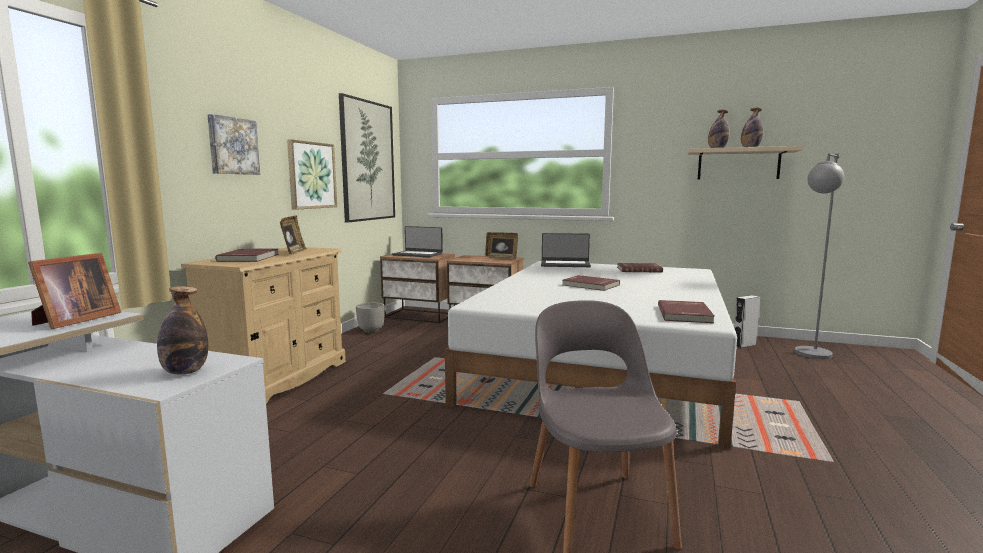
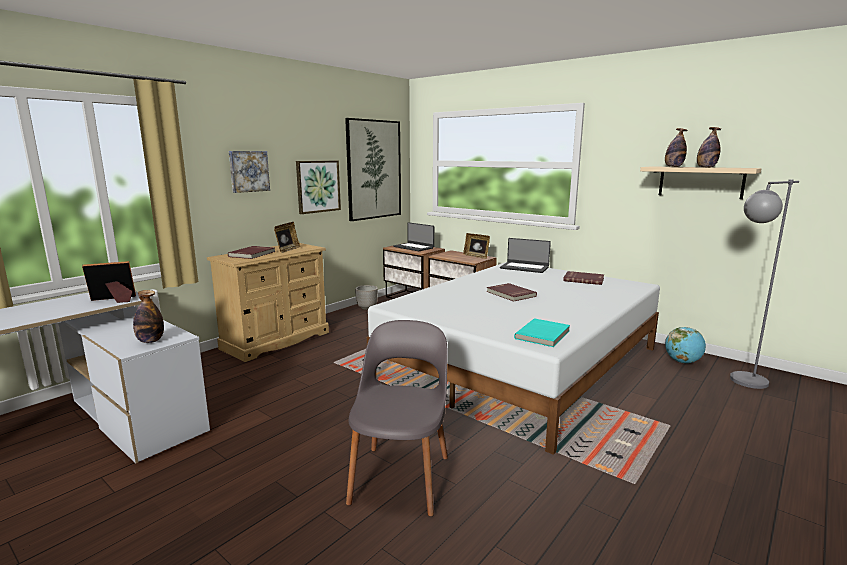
camera: 20 degrees right, 5 degrees up
picture frame [28,253,121,329] -> picture frame turned 150 degrees counterclockwise [82,261,136,303]
red book [658,300,714,323] -> turquoise book [514,318,570,347]
grey speaker [734,295,760,348] -> globe [665,327,706,363]

